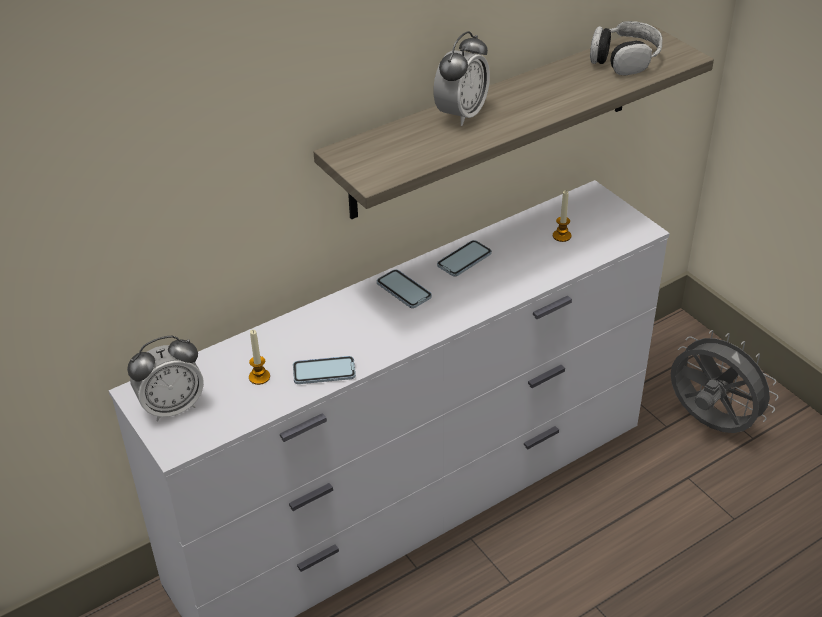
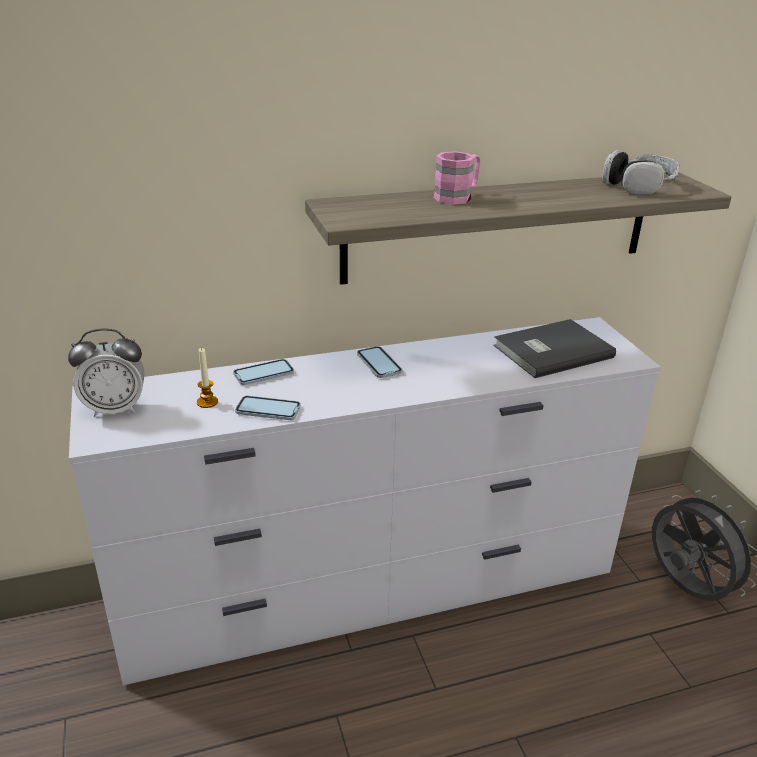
camera: 15 degrees right, 10 degrees down
alarm clock [434,31,490,126] -> pink mug [434,151,480,205]
phone [437,240,492,276] -> phone moved to [233,359,294,385]
candle [553,190,571,242] -> grey book [493,319,616,378]

